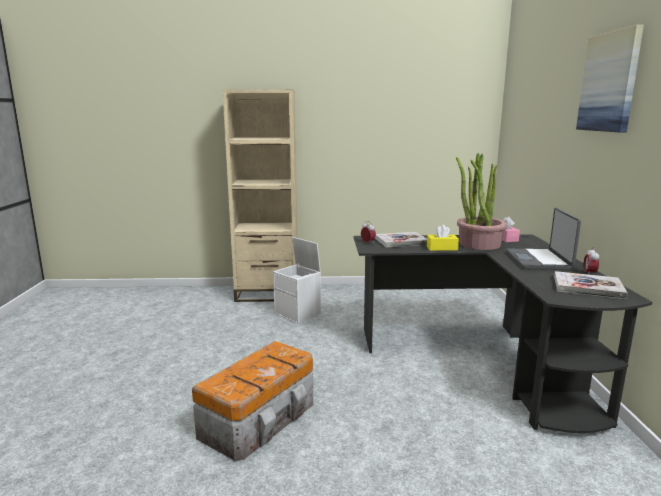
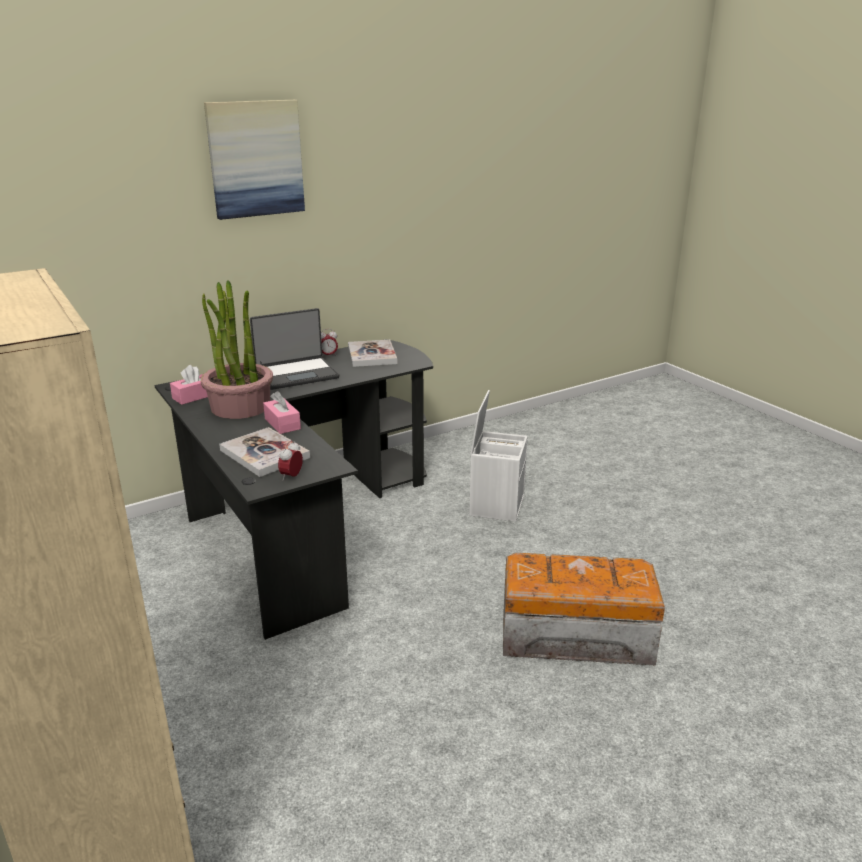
camera: 120 degrees left, 10 degrees up
white storage box [273,237,321,324] -> white storage box moved to [469,390,528,522]
yellow tissue box [427,225,459,251] -> pink tissue box [263,391,301,434]

